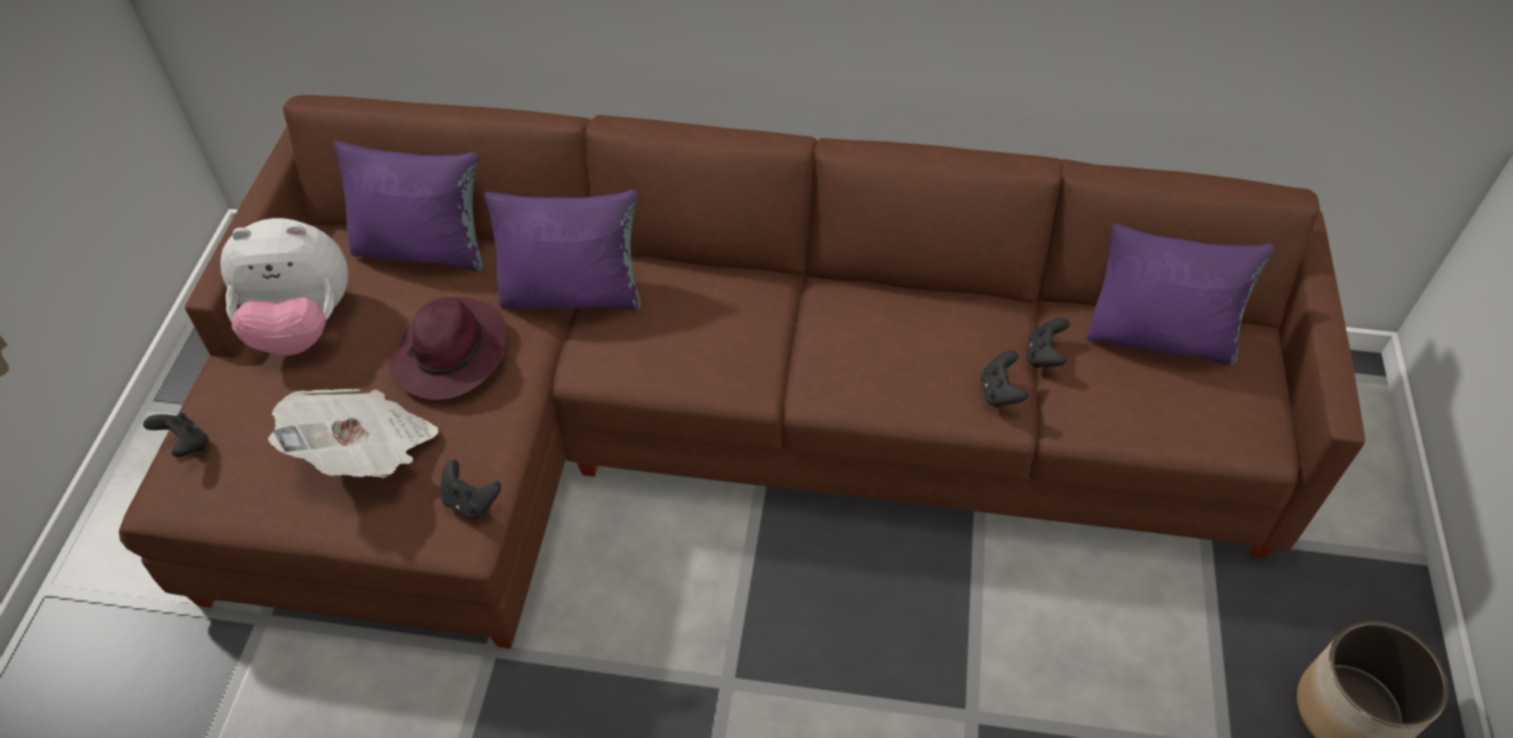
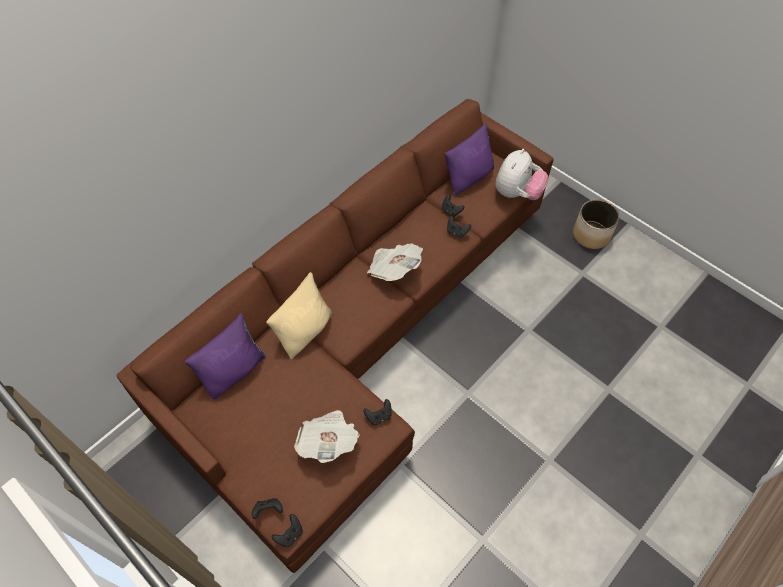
camera: 55 degrees left, 5 degrees up
plush toy [220,218,348,356] -> plush toy moved to [496,149,549,200]
purple hat [390,297,506,400] -> none
purple pillow [484,190,641,310] -> beige pillow [266,272,333,359]
none -> black game controller [272,514,302,547]
none -> newspaper [367,243,423,281]

